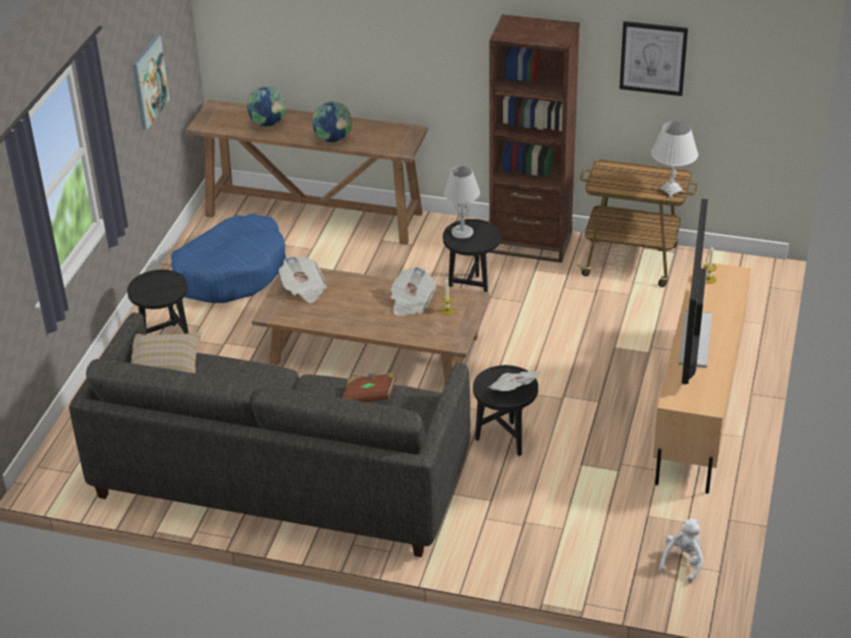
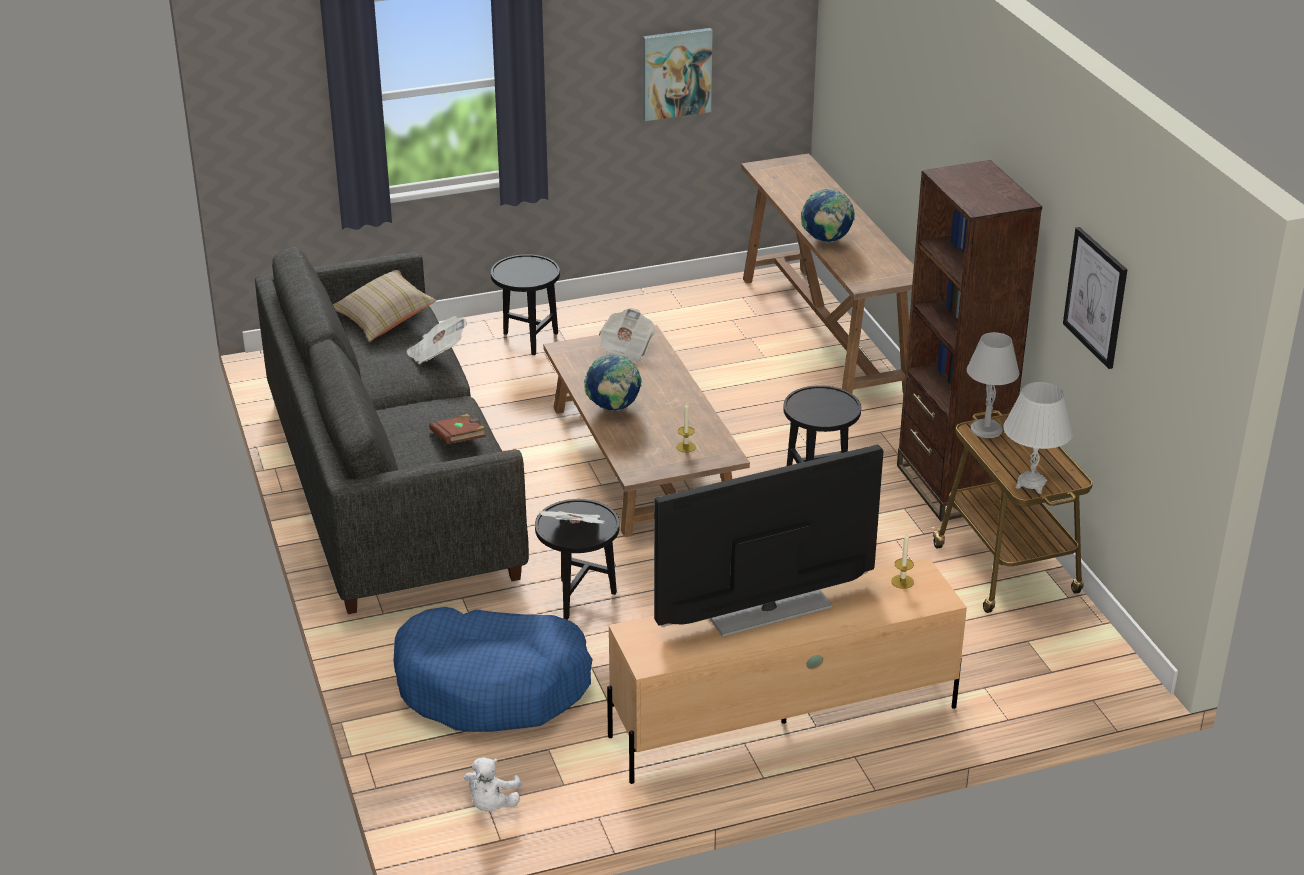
camera: 55 degrees right, 5 degrees down
blue dog bed [171,214,286,303] -> blue dog bed moved to [394,607,593,732]
globe [247,86,286,127] -> globe moved to [584,354,642,411]
newspaper [390,267,436,316] -> newspaper moved to [406,316,467,364]
grey table lamp [444,166,480,239] -> grey table lamp moved to [967,332,1019,438]
white plush toy [659,519,704,583] -> white plush toy turned 105 degrees clockwise [464,757,522,811]

